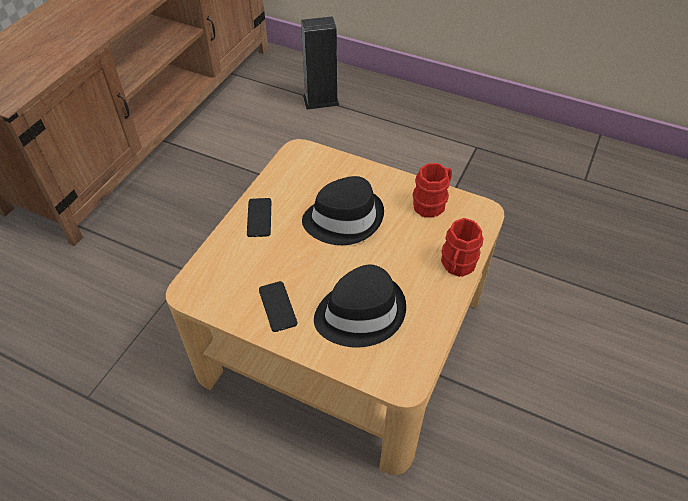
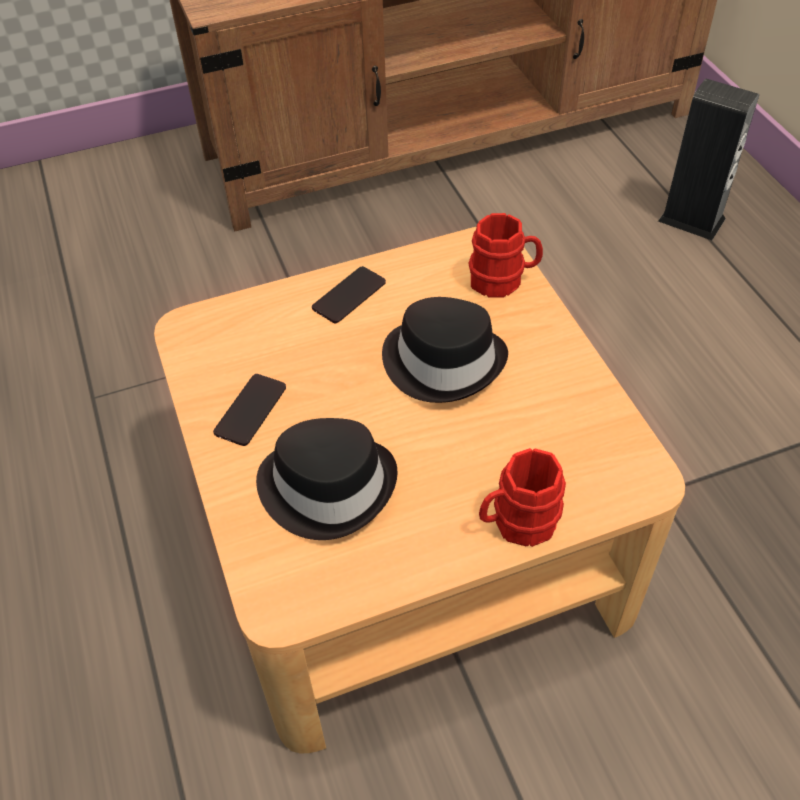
camera: 45 degrees right, 0 degrees up
red mug [413,163,452,217] -> red mug moved to [468,213,543,297]

